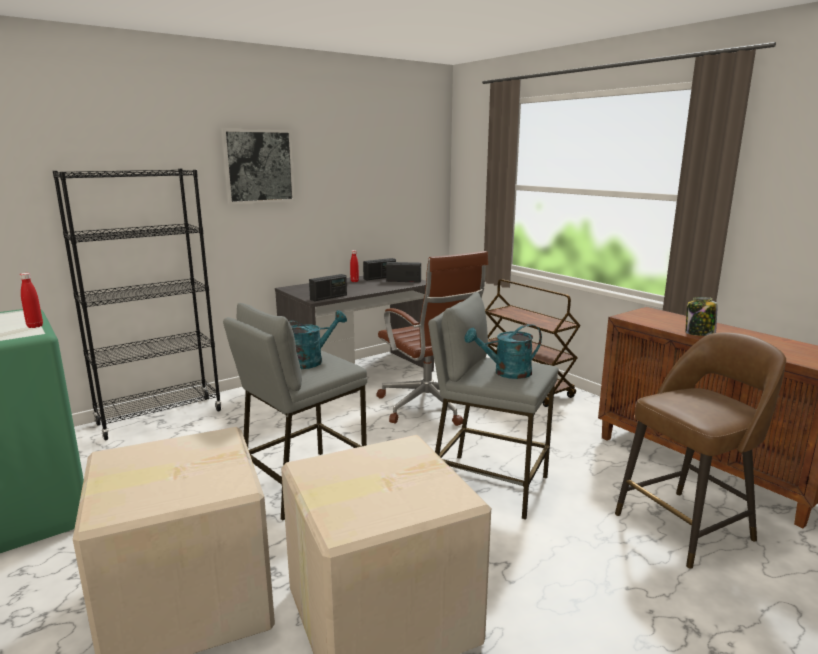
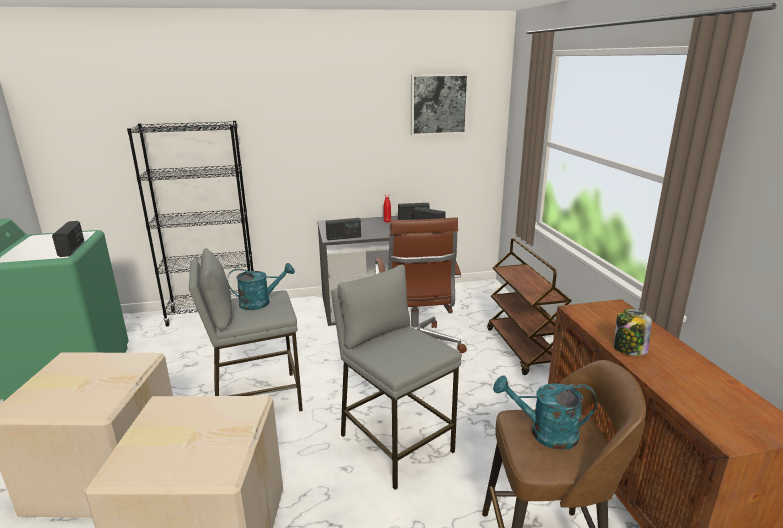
camera: 25 degrees right, 5 degrees up
red bottle [20,273,43,328] -> radio [52,221,84,257]
picture [221,129,295,204] -> picture moved to [411,73,469,136]
turquoise watering can [465,324,542,379] -> turquoise watering can moved to [493,376,597,450]

